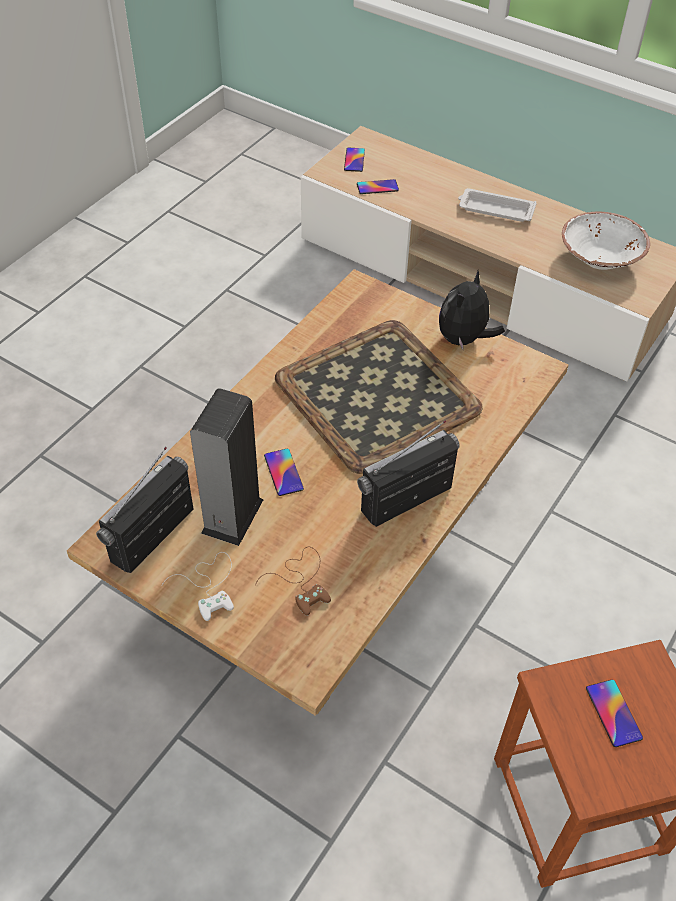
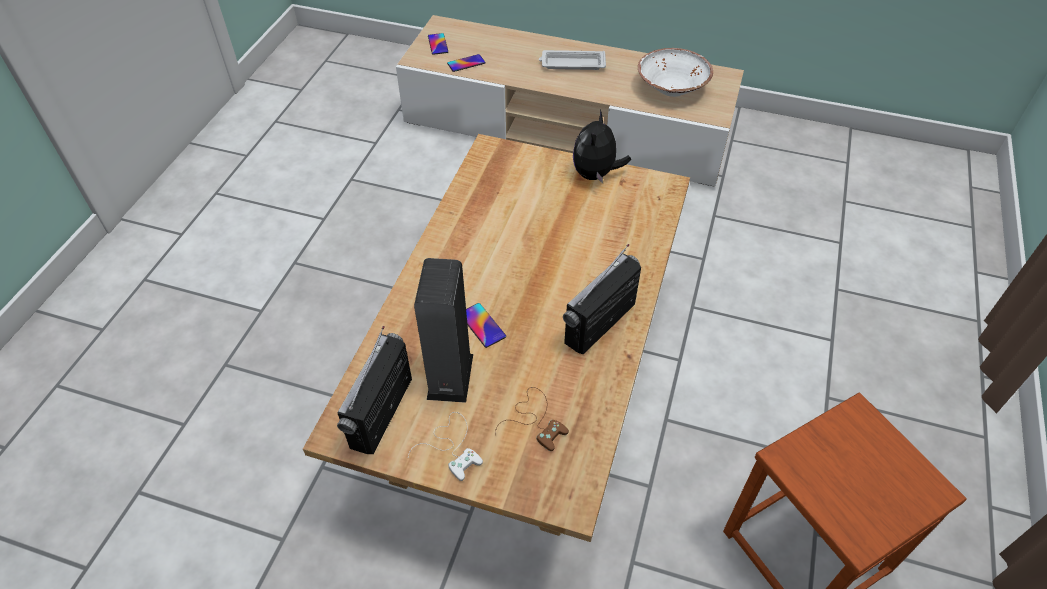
camera: 15 degrees left, 0 degrees up
tray [275,320,483,474] -> none
phone [586,680,643,747] -> none

